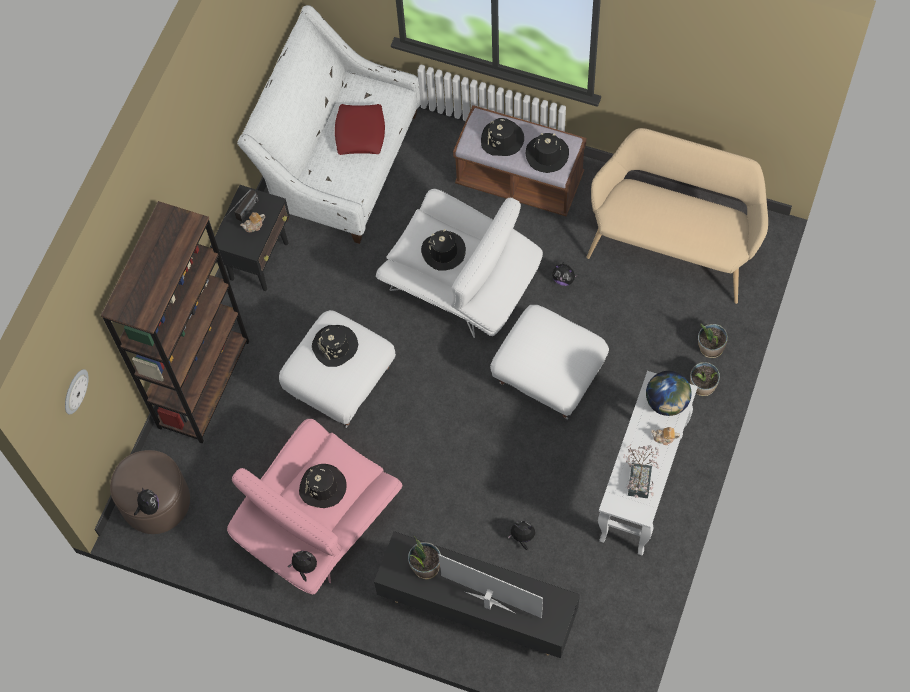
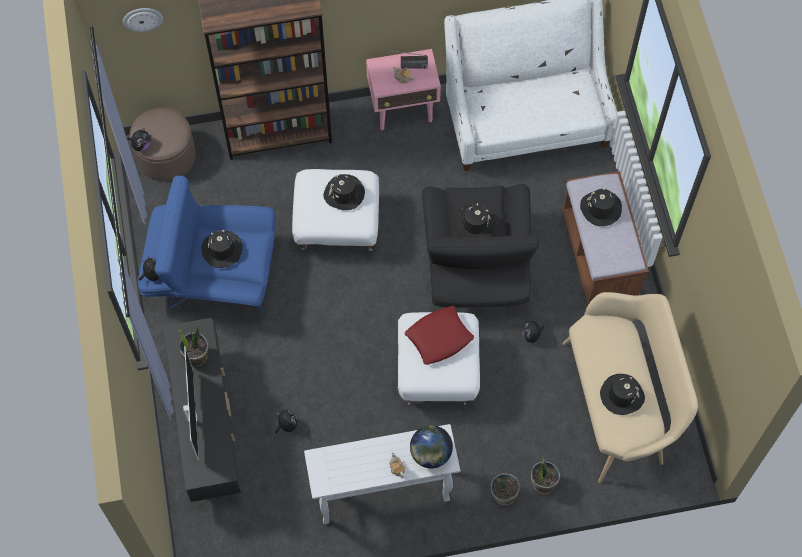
camera: 55 degrees right, 0 degrees up
black side table [210,185,290,291] -> pink side table [366,49,441,130]
pink armchair [227,419,403,594] -> blue armchair [138,176,276,312]
red pillow [335,104,385,155] -> red pillow moved to [405,306,474,365]
white armchair [376,189,543,338] -> black armchair [422,184,539,308]
black hat [526,133,569,173] -> black hat moved to [600,374,645,415]
potted plant [623,444,660,498] -> none

